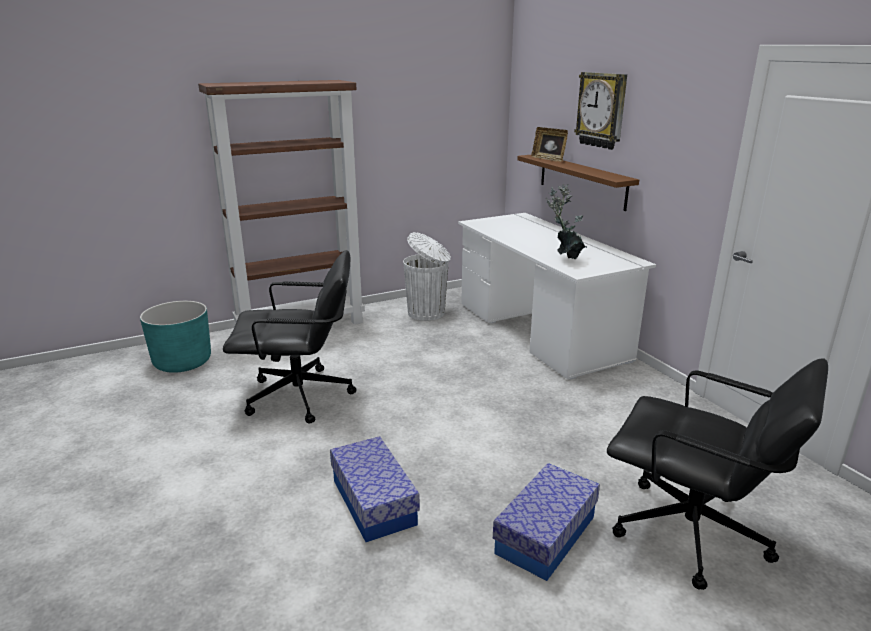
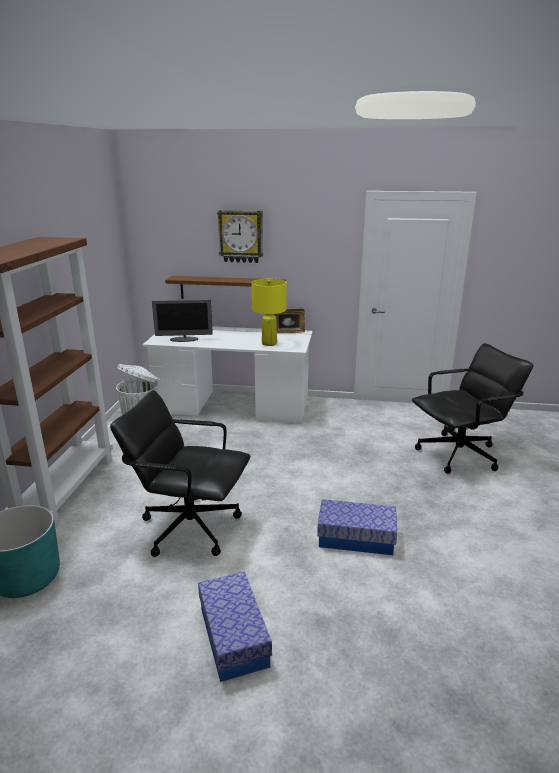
camera: 55 degrees left, 0 degrees up
black office chair [223,250,356,424] -> black office chair turned 105 degrees counterclockwise [110,390,250,557]
storage box [493,463,600,581] -> storage box moved to [198,572,272,682]
picture frame [531,127,568,162] -> picture frame moved to [274,309,305,333]
potted plant [546,184,587,259] -> yellow table lamp [251,279,287,346]
none -> monitor [152,299,213,342]

